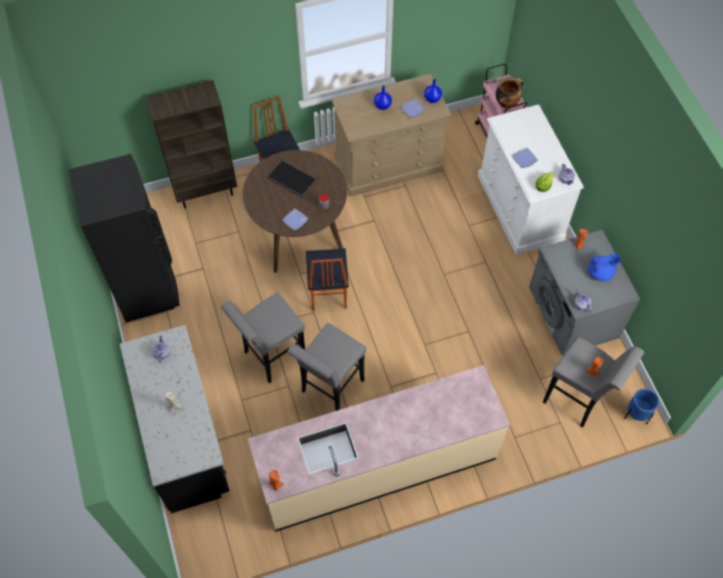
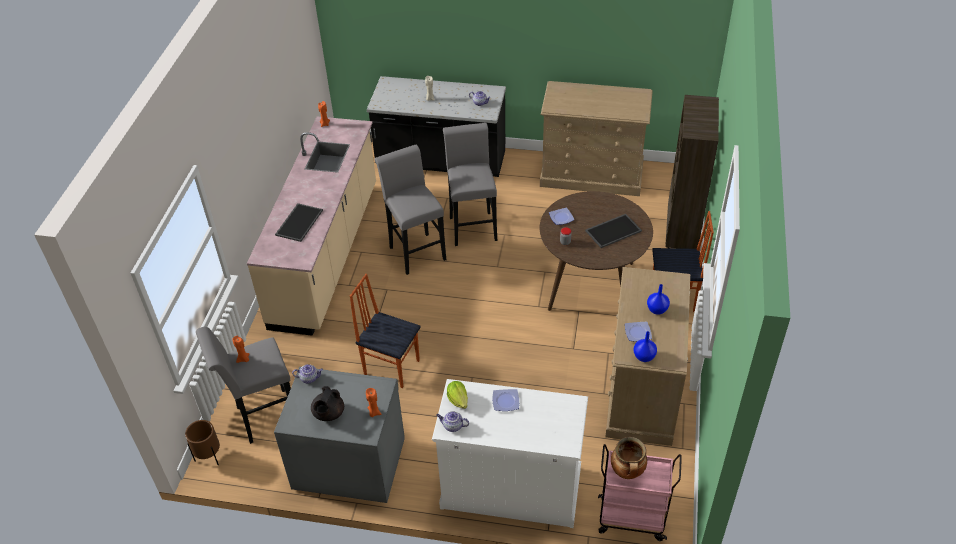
camera: 120 degrees right, 15 degrees down
black fridge [68,154,180,323] -> beige dresser [540,81,653,196]
chair [306,248,349,311] -> chair moved to [350,274,421,388]
blue teapot [588,253,621,281] -> black teapot [311,386,344,421]
blue planter [624,389,659,424] -> brown planter [185,420,220,465]
none -> tray [275,203,323,242]

